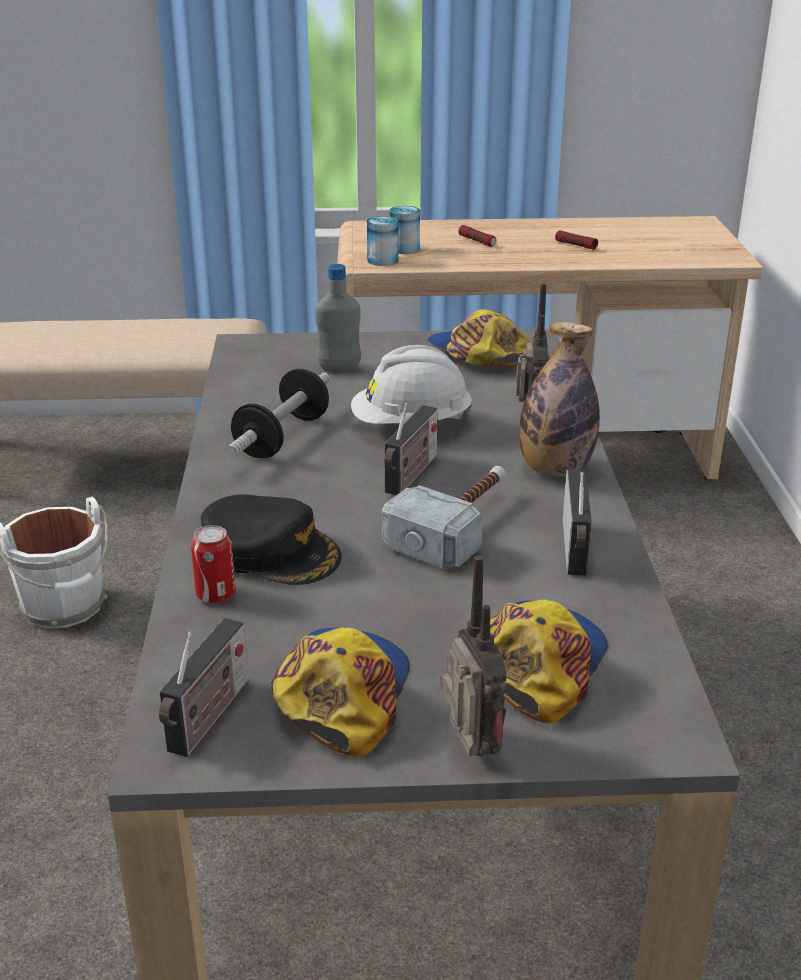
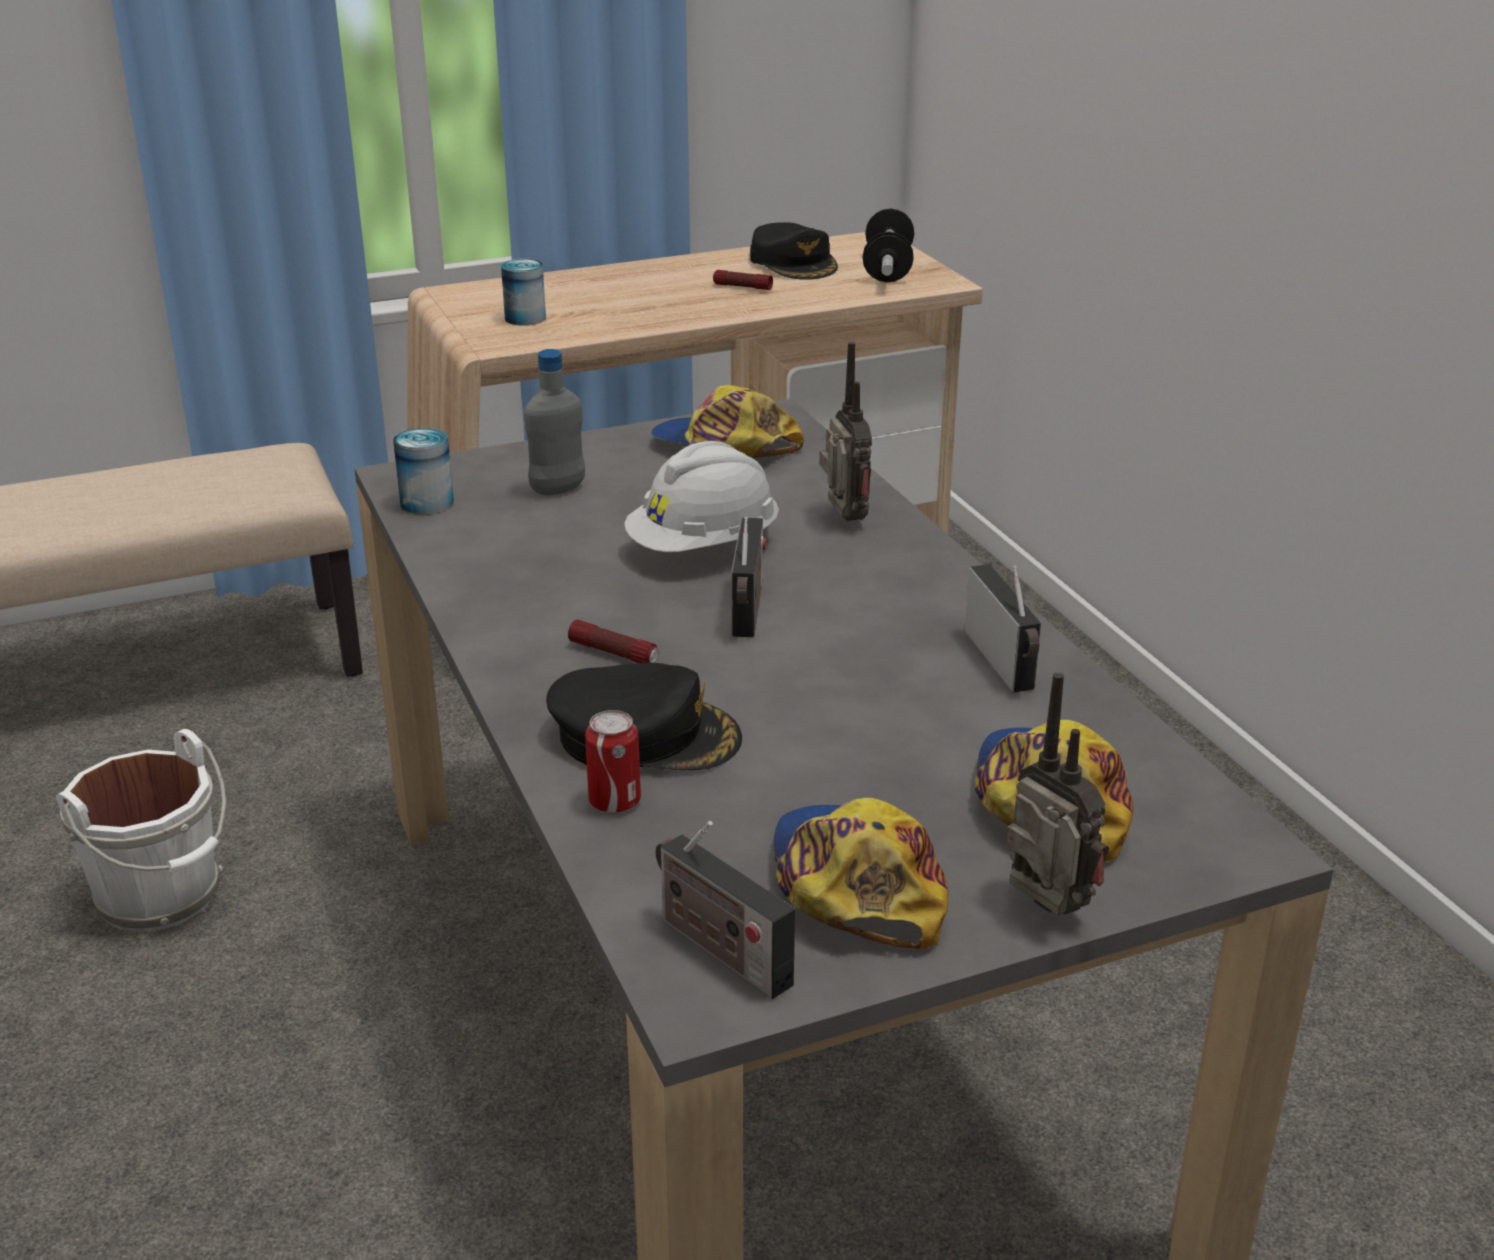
camera: 20 degrees left, 0 degrees up
radio [159,618,248,757] -> radio turned 135 degrees clockwise [656,821,795,999]
dumbbell [226,369,330,458] -> dumbbell moved to [863,209,914,282]
can [367,216,398,266] -> can moved to [393,428,454,515]
hammer [382,466,506,570] -> none
flashlight [458,225,496,247] -> flashlight moved to [568,620,659,663]
bottle [519,322,600,476] -> none
none -> black cap [750,222,838,280]

